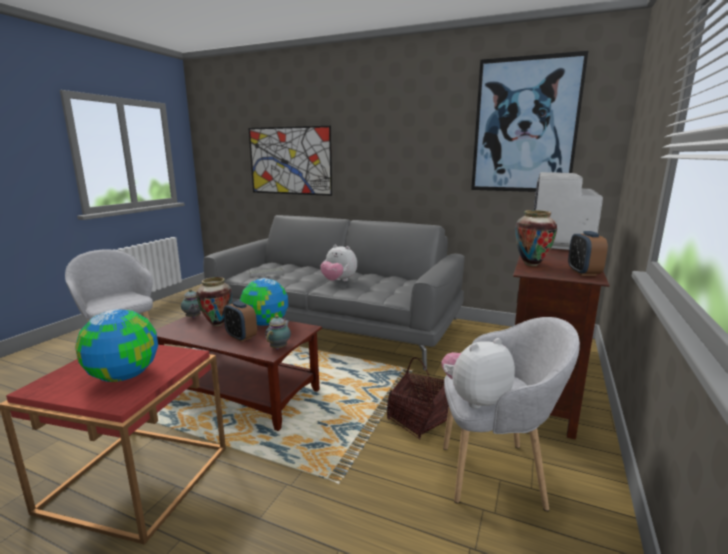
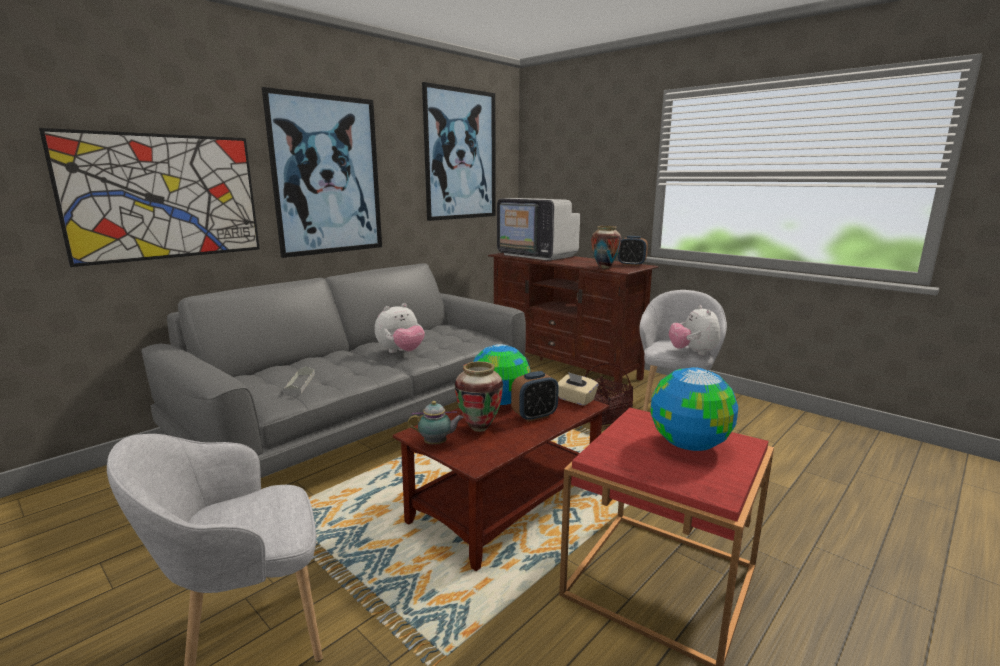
camera: 70 degrees left, 0 degrees up
teapot [265,315,291,349] -> beige tissue box [558,372,598,406]
none -> picture [262,87,382,258]

